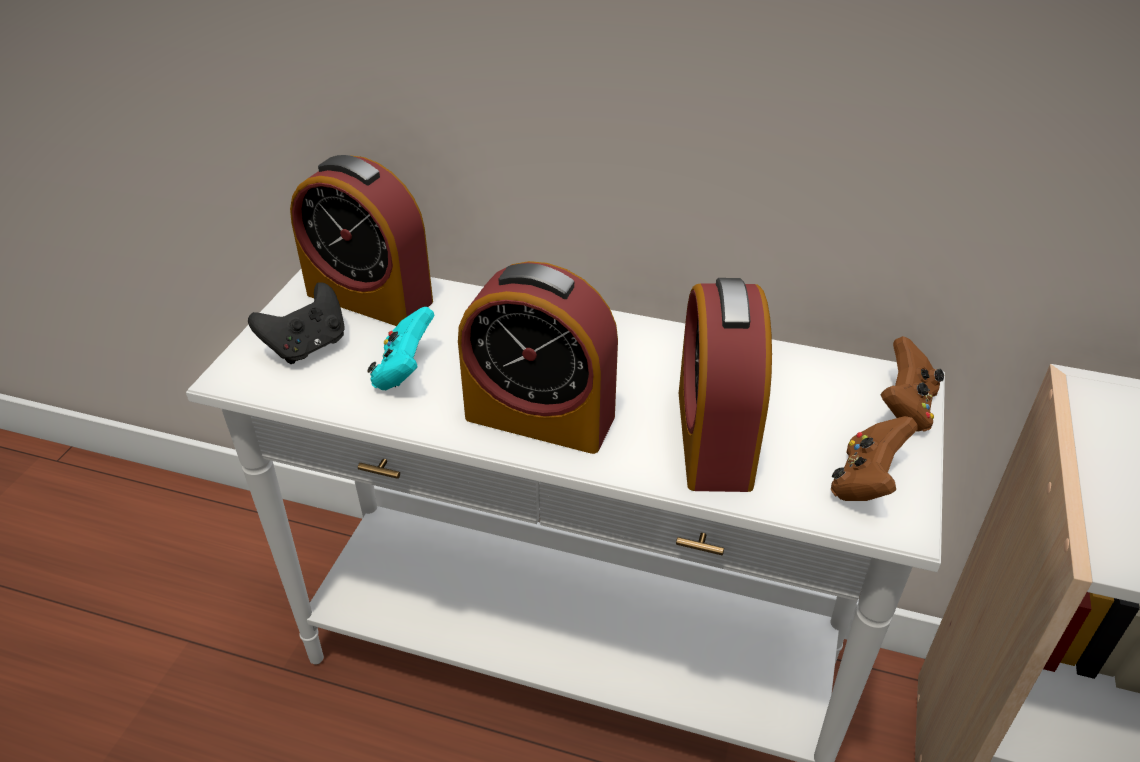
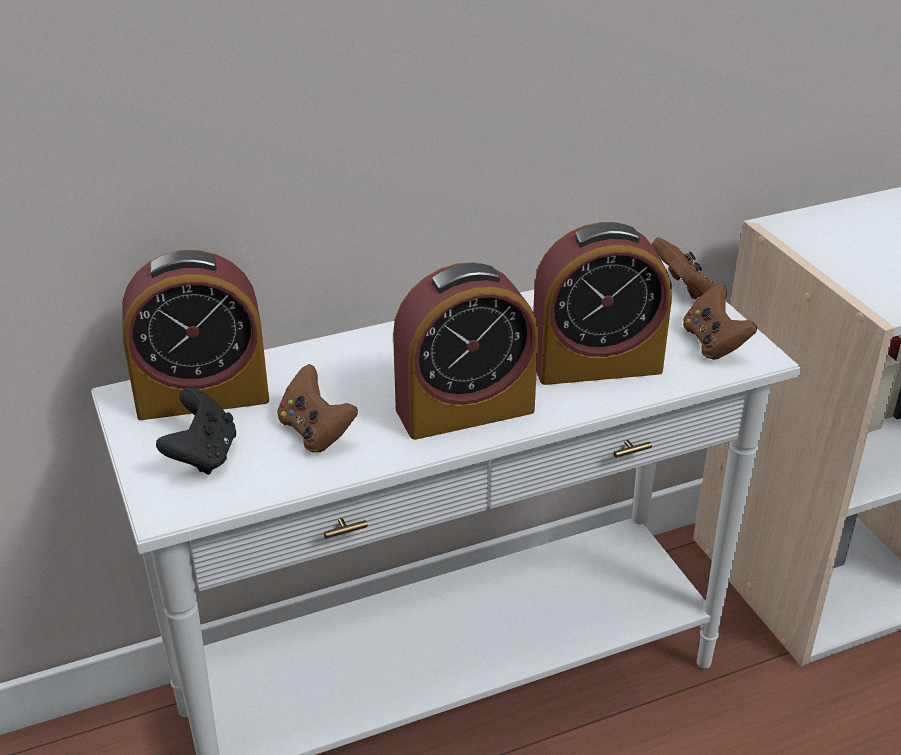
camera: 40 degrees left, 5 degrees down
turquoise game controller [367,307,435,390] -> brown game controller [278,364,358,453]
alarm clock [679,278,772,492] -> alarm clock turned 60 degrees counterclockwise [533,222,672,385]

